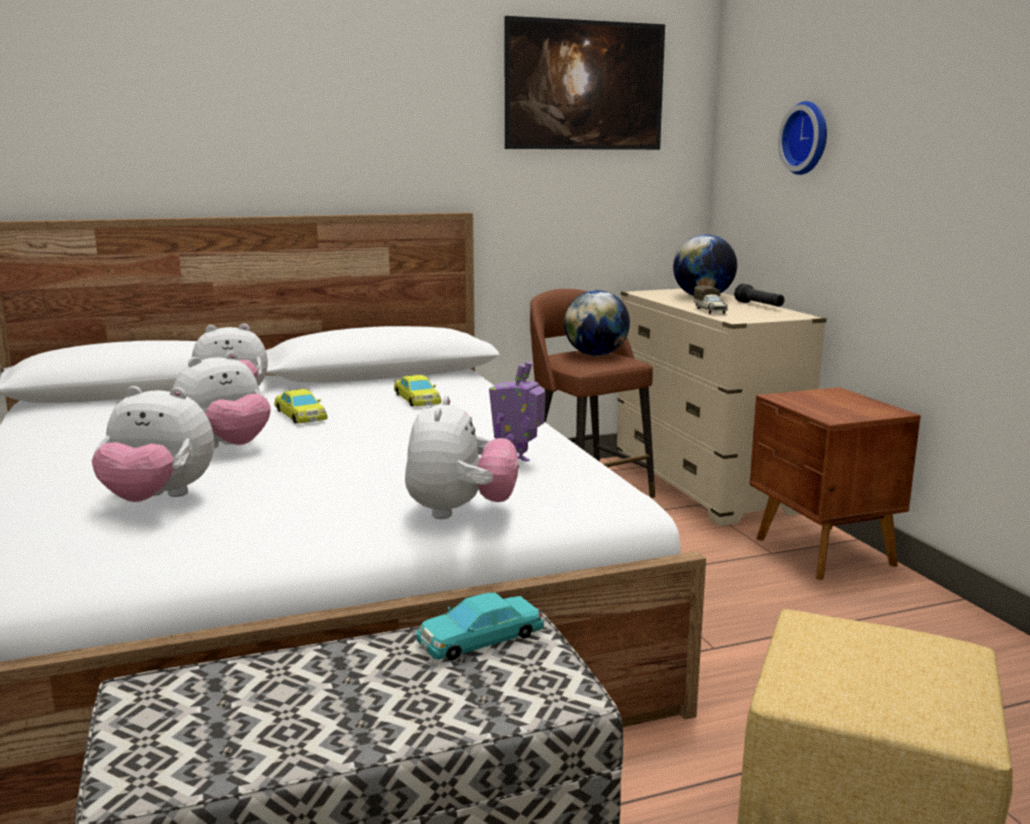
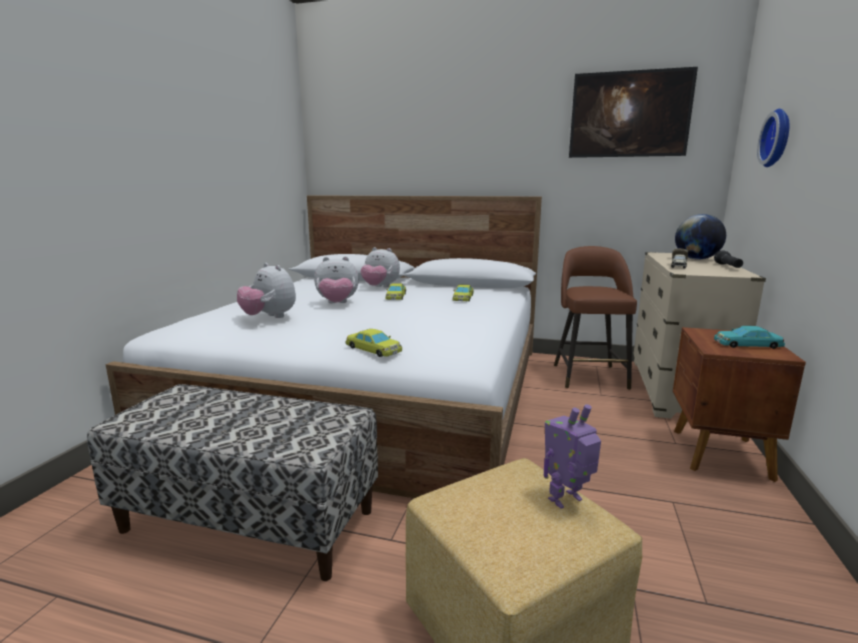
camera: 35 degrees right, 0 degrees up
plush toy [405,396,518,519] -> yellow toy car [345,329,402,357]
turquoise toy car [416,593,544,660] -> turquoise toy car moved to [714,326,785,349]
toy robot [489,361,546,468] -> toy robot moved to [544,404,601,509]
globe [564,290,630,356] -> none

